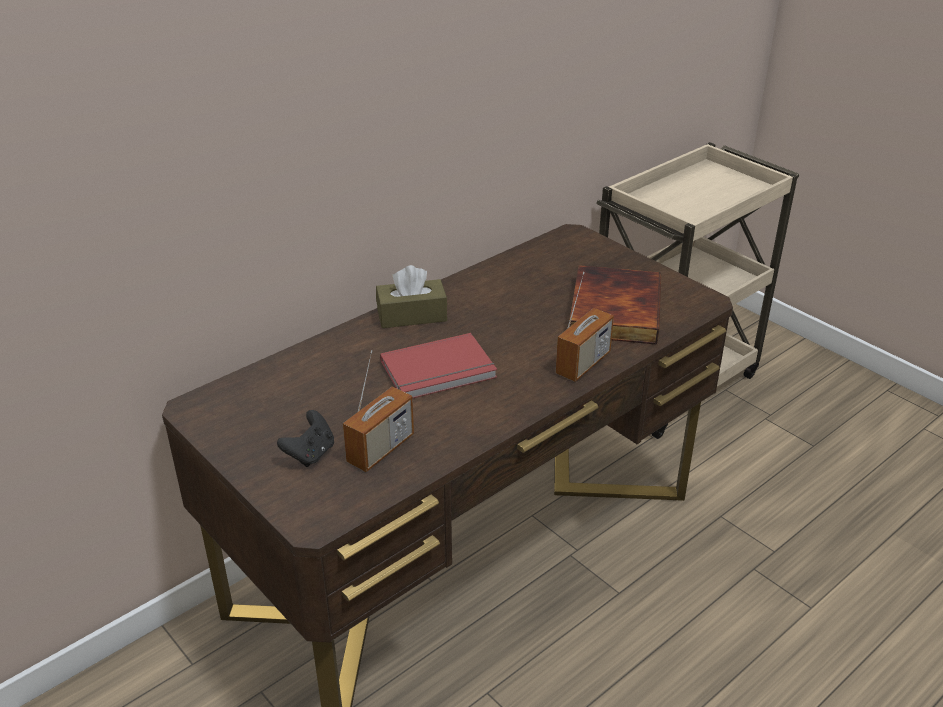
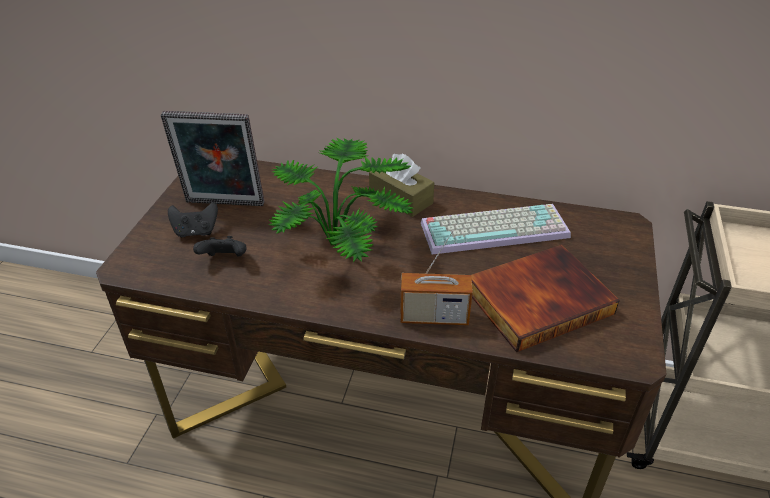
camera: 55 degrees right, 5 degrees up
radio [343,350,414,472] -> black game controller [193,236,246,257]
red book [380,333,497,399] -> potted plant [268,138,413,262]
none -> picture frame [160,111,265,206]
none -> keyboard [421,204,571,255]

